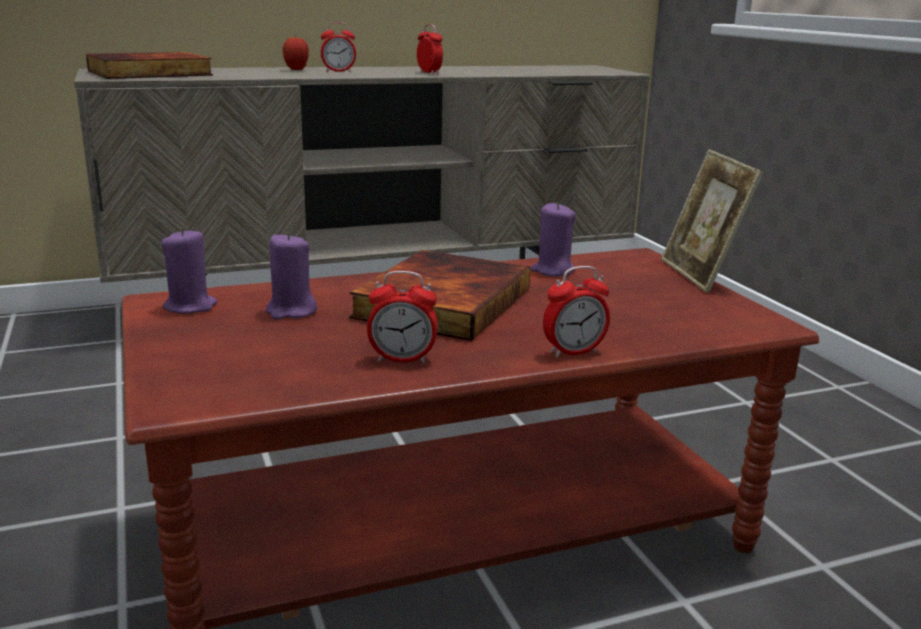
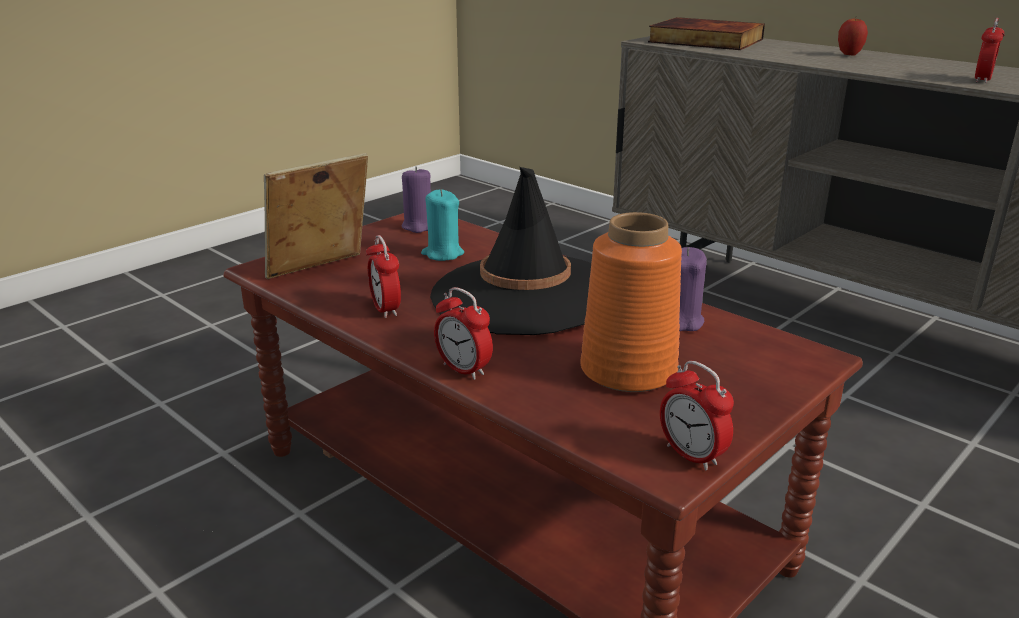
camera: 65 degrees right, 5 degrees up
purple candle [266,232,317,320] -> turquoise candle [421,189,464,261]
alarm clock [321,22,356,72] -> alarm clock moved to [660,361,734,470]
book [349,250,530,341] -> black hat [430,167,591,335]
picture frame [661,149,764,293] -> picture frame moved to [264,153,368,279]
none -> orange vase [580,212,682,392]

